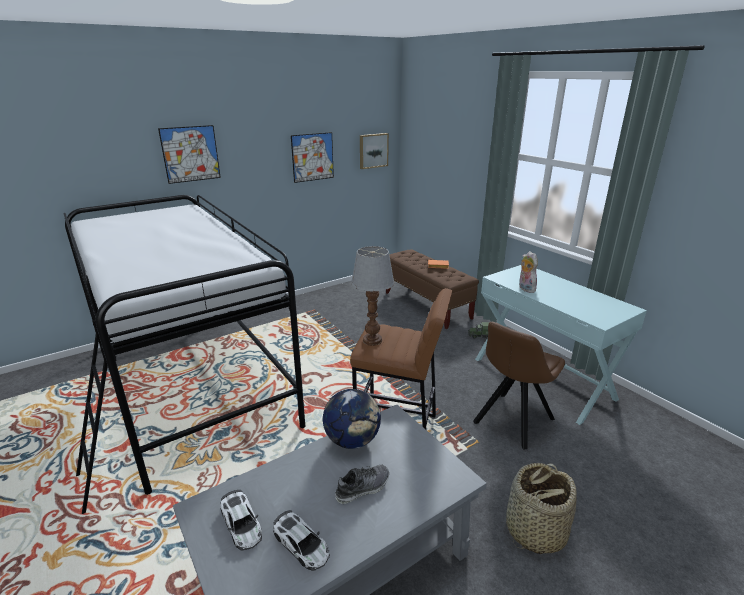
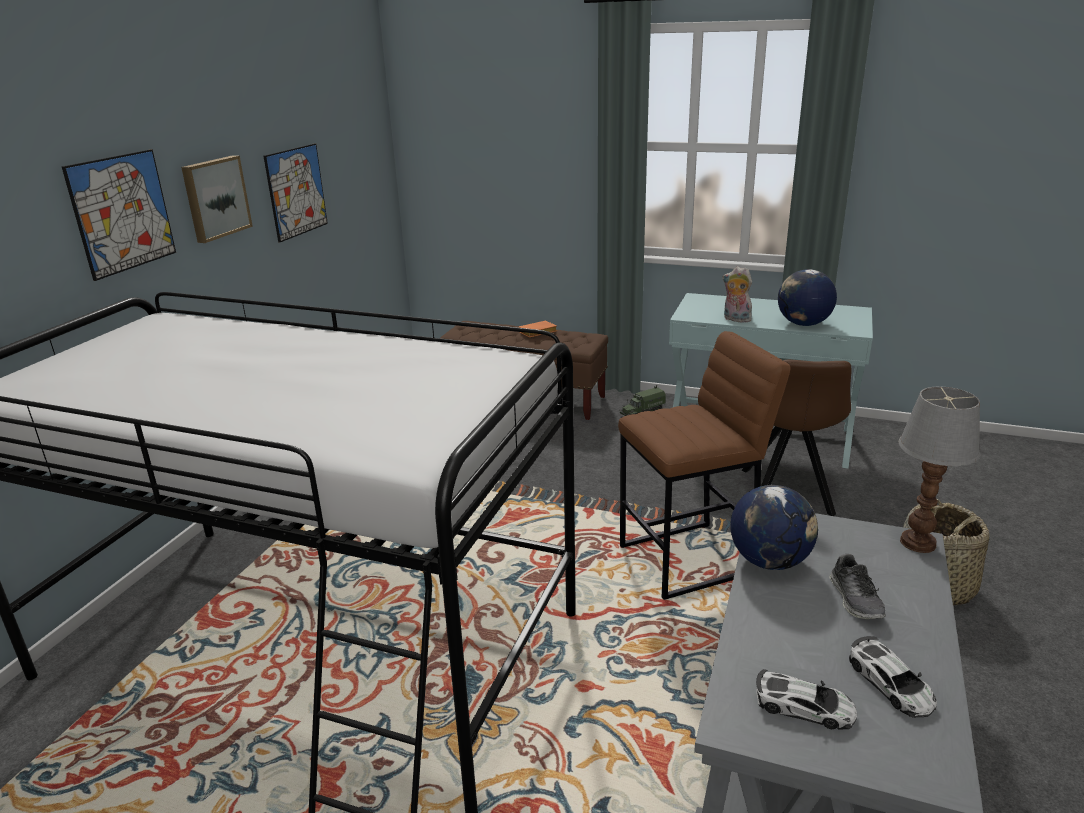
camera: 35 degrees left, 0 degrees up
toy car [273,510,330,571] -> toy car turned 60 degrees clockwise [849,636,937,718]
shoe [335,464,389,504] -> shoe turned 150 degrees clockwise [829,554,886,620]
table lamp [351,246,395,346] -> table lamp moved to [899,386,980,553]
picture [360,133,389,169] -> picture moved to [181,155,253,243]
none -> globe [778,269,837,326]

